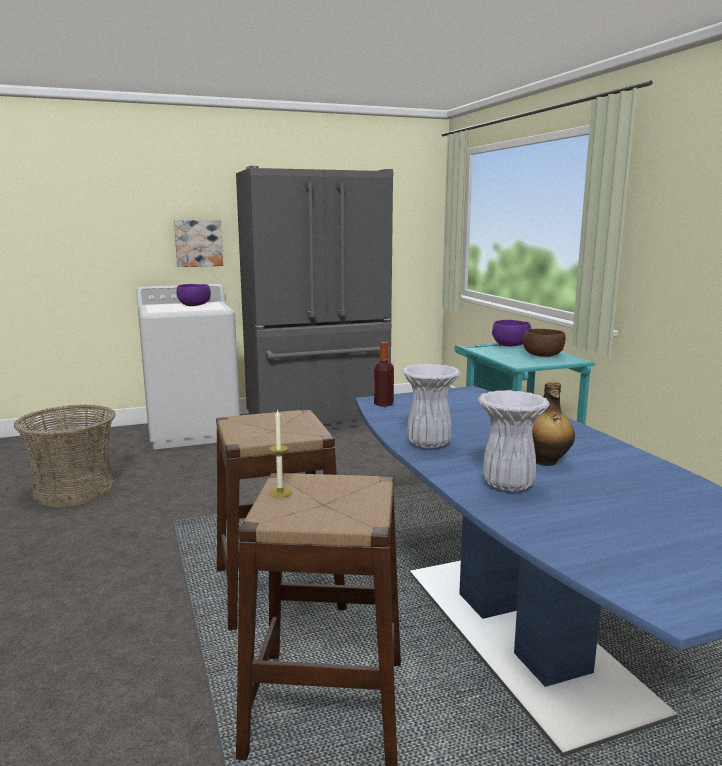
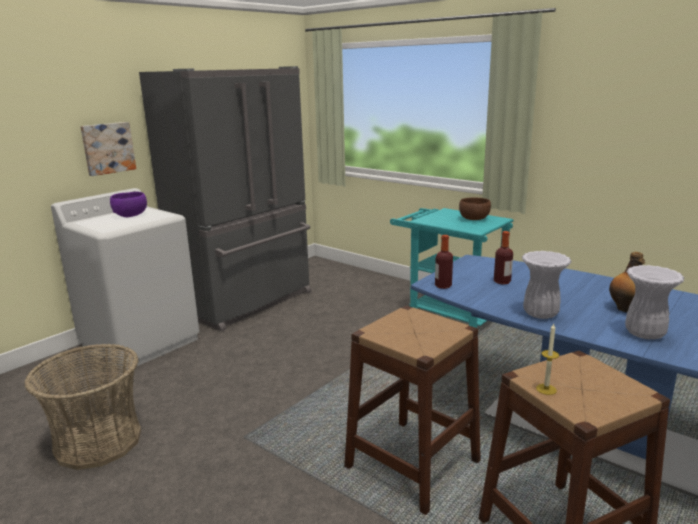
camera: 30 degrees left, 5 degrees up
purple bowl [492,320,531,346] -> none
none -> bottle [494,231,513,285]

